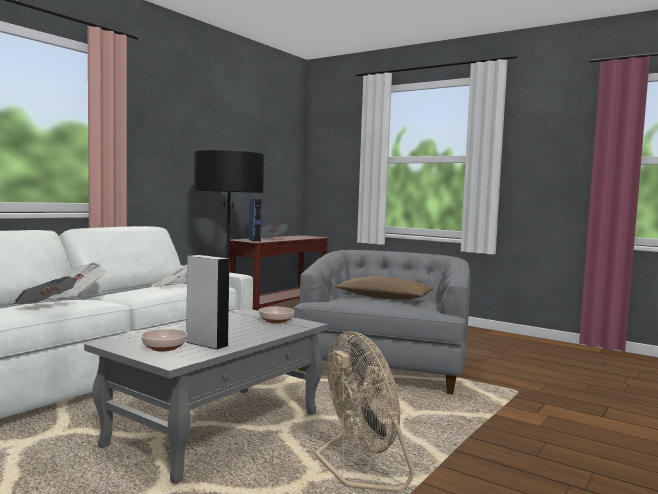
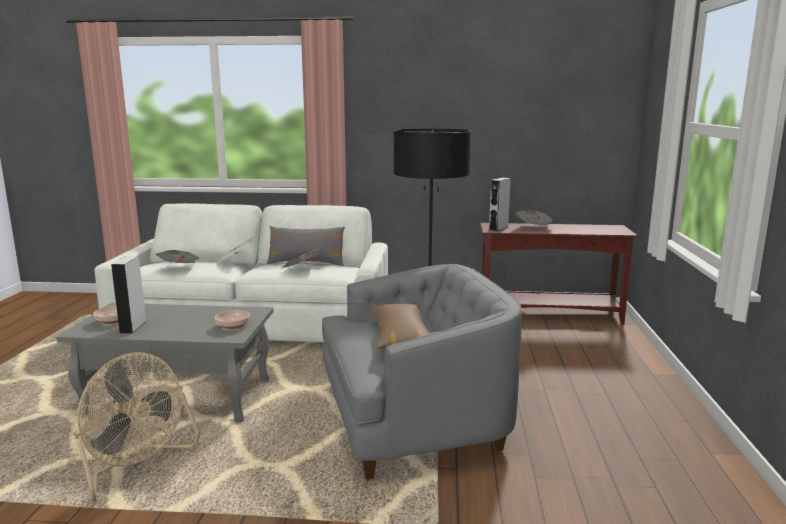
camera: 60 degrees right, 10 degrees up
blue speaker [249,199,262,242] -> grey speaker [489,178,511,231]
none -> grey pillow [267,226,345,266]

